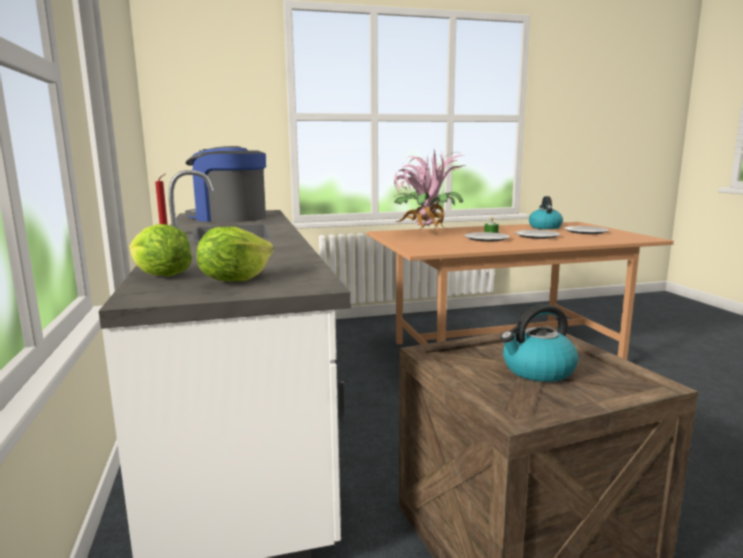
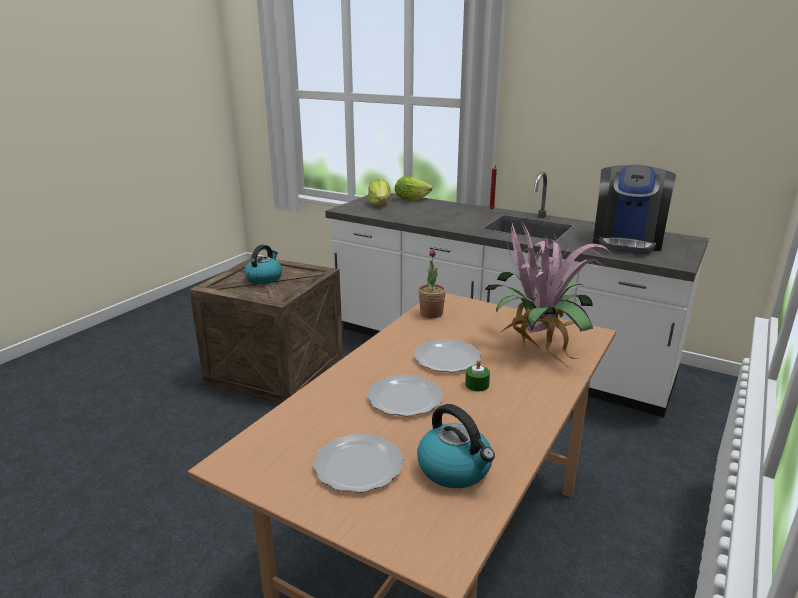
camera: 135 degrees right, 10 degrees up
coffee machine [185,146,266,222] -> coffee machine turned 135 degrees clockwise [593,164,676,254]
none -> potted plant [418,248,446,318]

